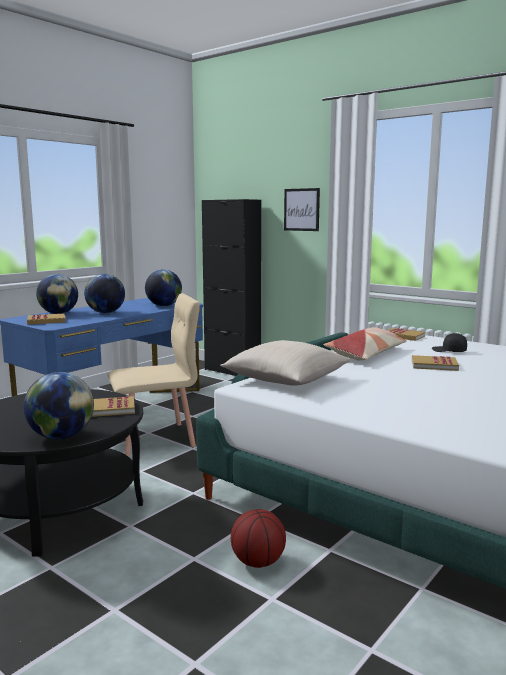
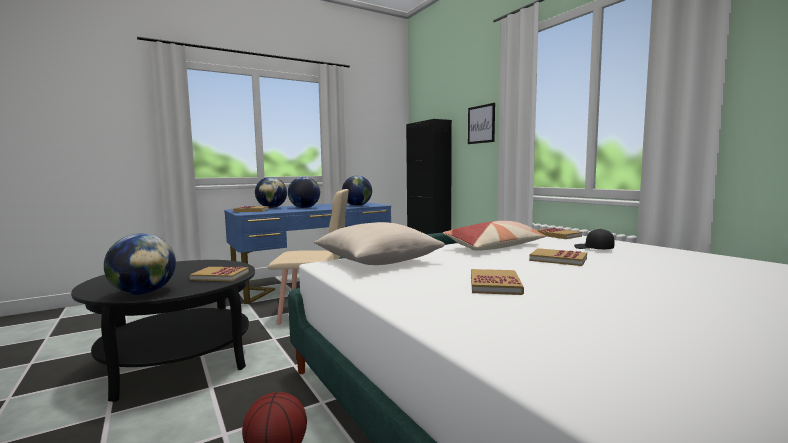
camera: 20 degrees right, 5 degrees down
none -> book [471,269,524,295]

